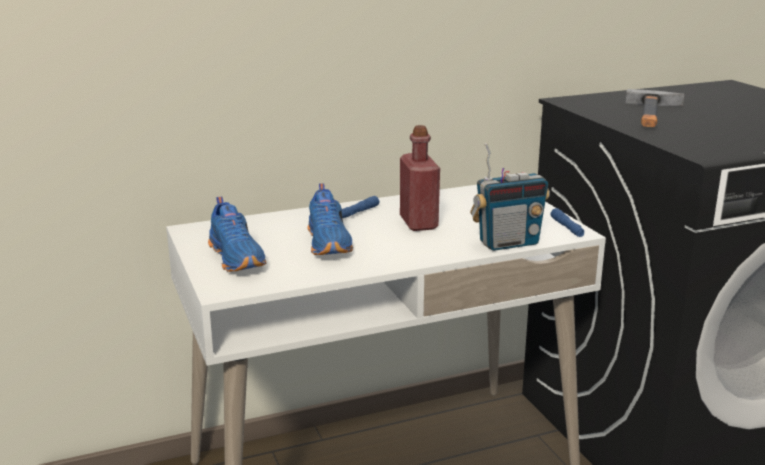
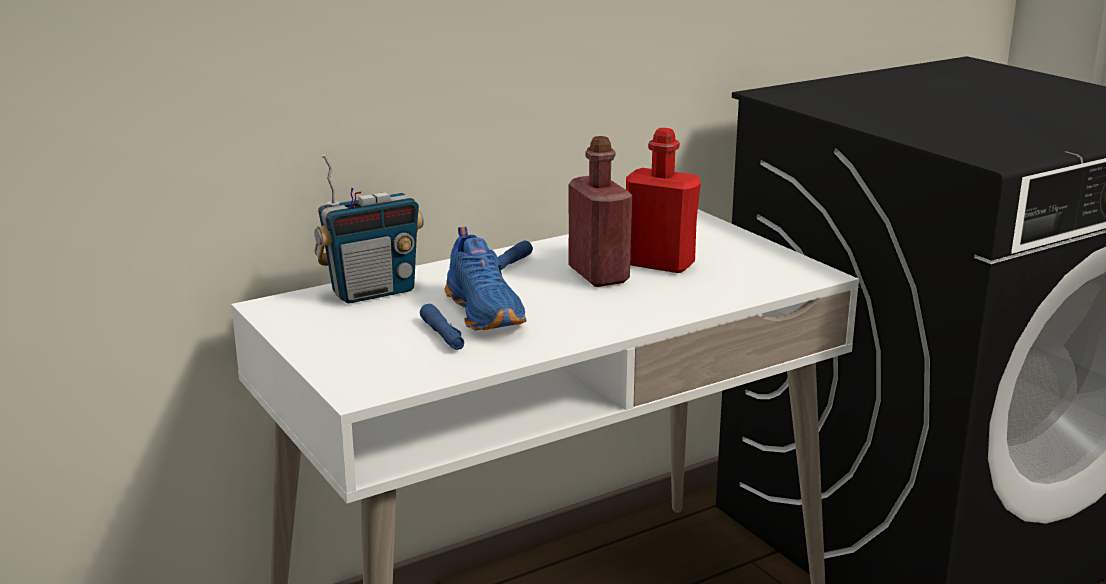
camera: 10 degrees left, 0 degrees up
blue shoe [208,197,266,272] -> none
radio [470,143,550,251] -> radio moved to [314,154,424,304]
blue flashlight [551,208,584,237] -> blue flashlight moved to [420,304,464,350]
hammer [625,89,684,127] -> none
none -> red bottle [626,128,701,273]

